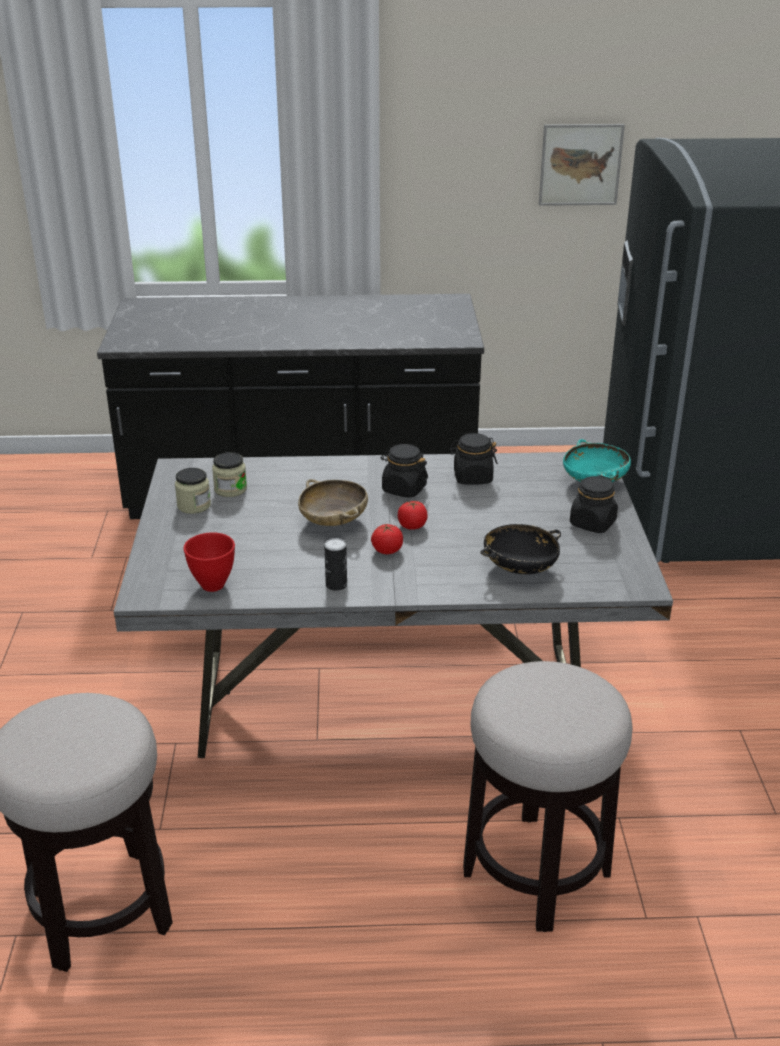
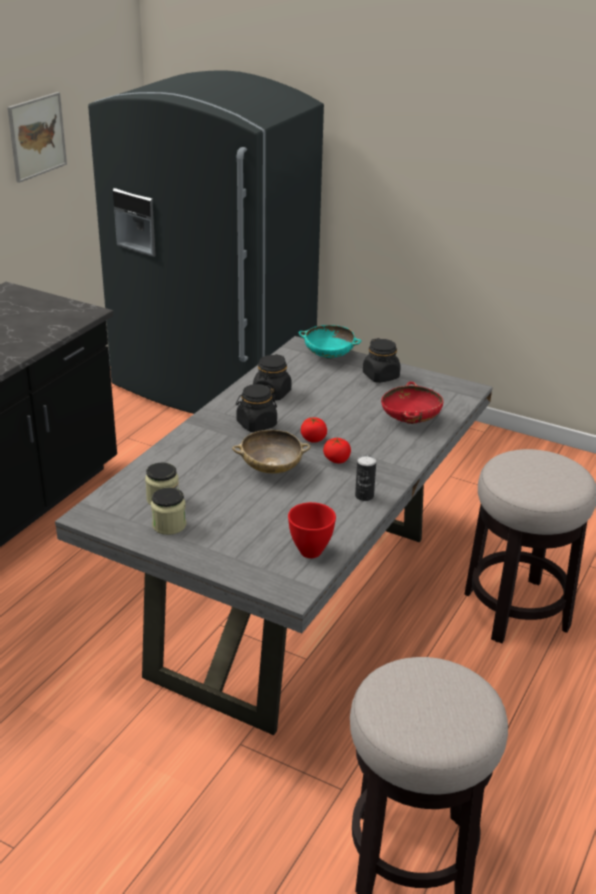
camera: 60 degrees left, 0 degrees up
black bowl [481,524,561,574] -> red bowl [381,382,443,424]

